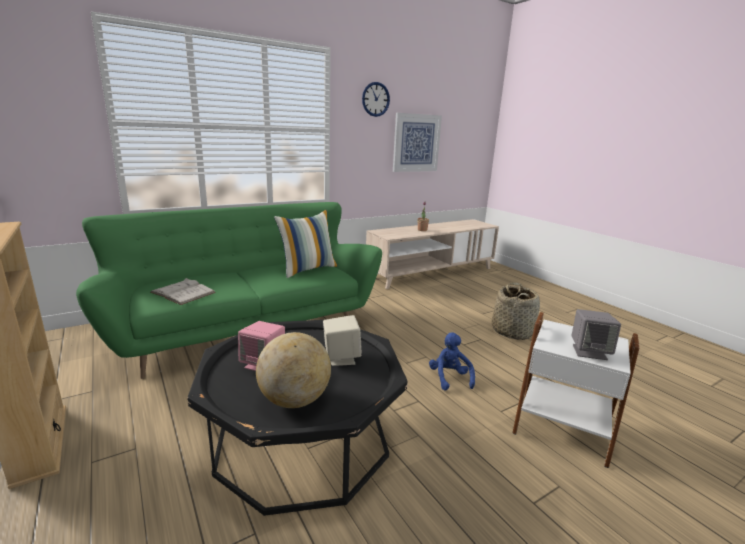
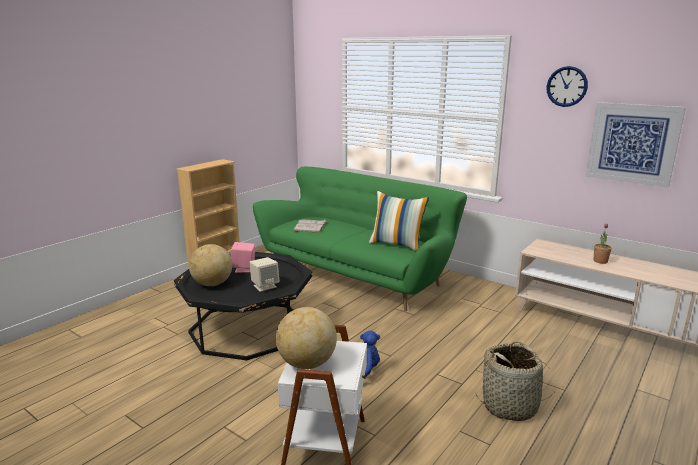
camera: 70 degrees right, 0 degrees up
grey speaker [571,309,621,360] -> globe [276,307,337,369]

